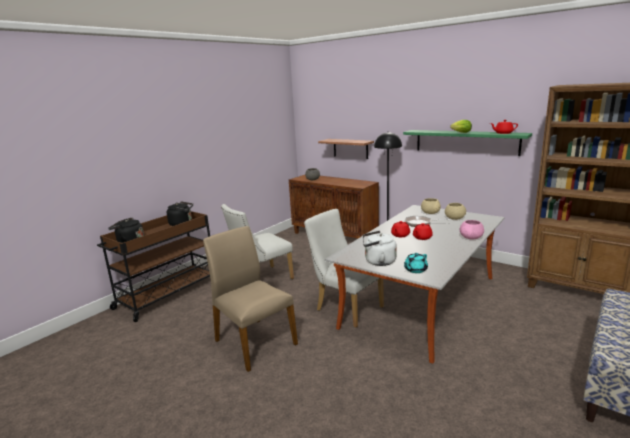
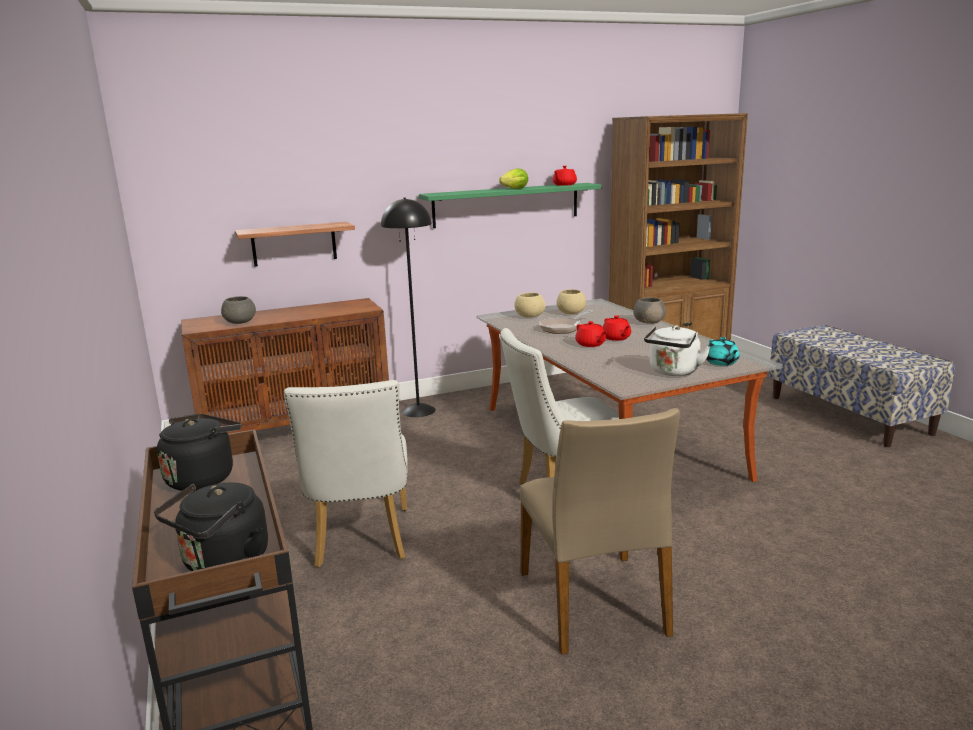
camera: 60 degrees left, 0 degrees up
beige chair [203,226,298,372] -> beige chair turned 90 degrees counterclockwise [520,408,680,655]
pink bowl [460,220,484,240] -> grey bowl [633,298,666,324]

